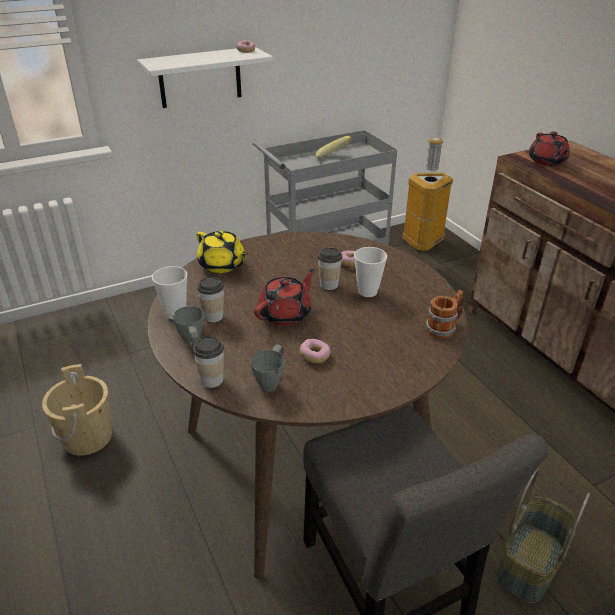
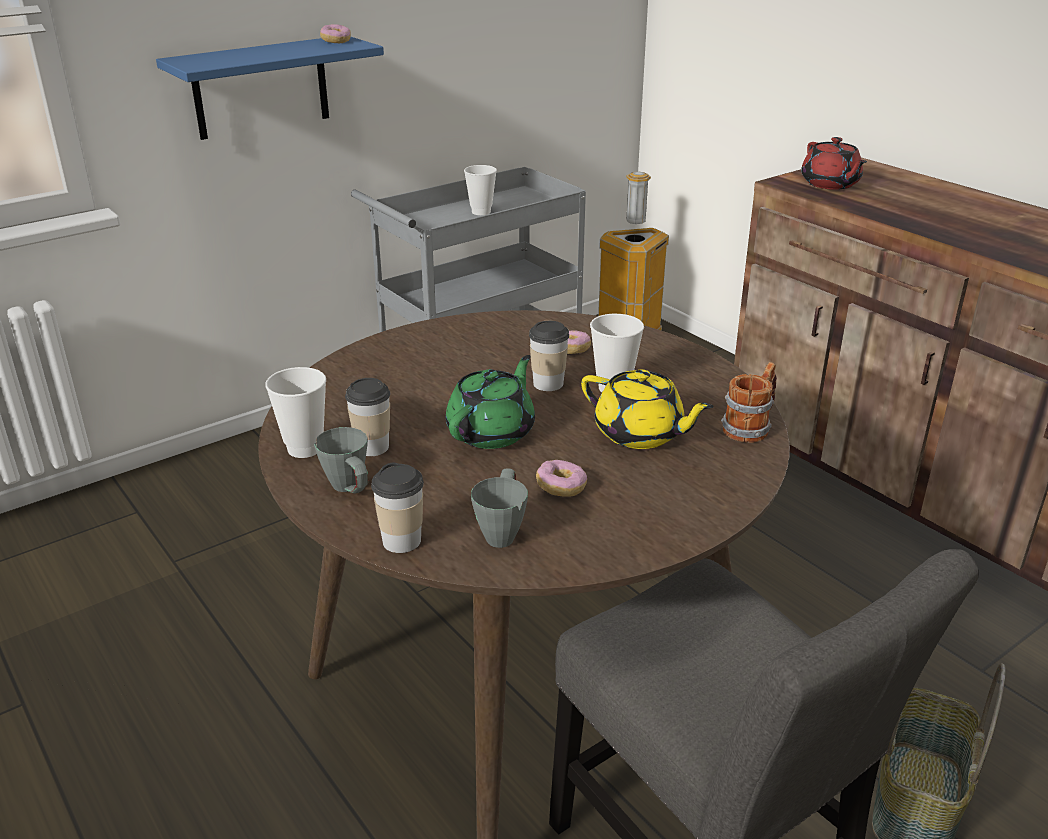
camera: 10 degrees left, 5 degrees down
beige bucket [42,364,112,456] -> none
white shelf [137,47,273,108] -> blue shelf [156,37,384,140]
yellow teapot [196,231,248,273] -> yellow teapot moved to [581,370,714,449]
red teapot [254,269,315,326] -> green teapot [446,355,535,449]
banana [315,136,352,158] -> cup [464,165,497,215]

